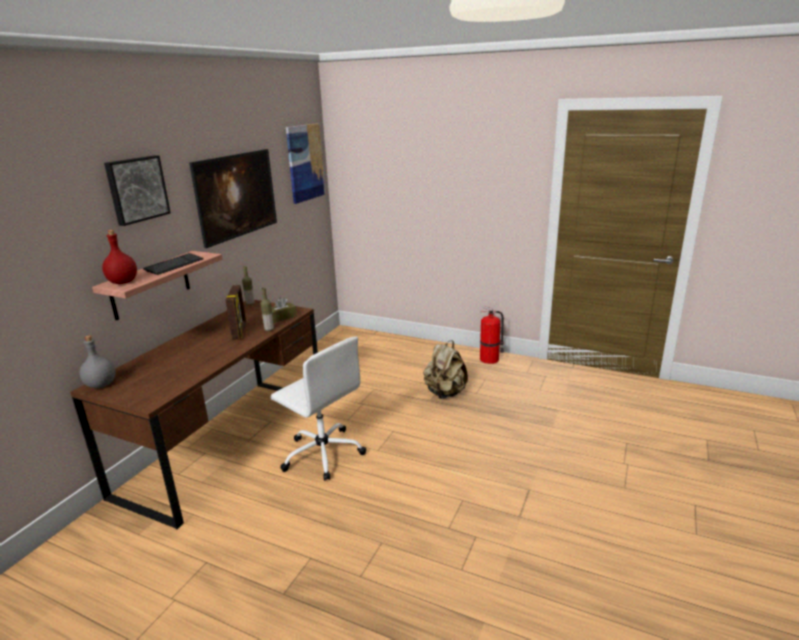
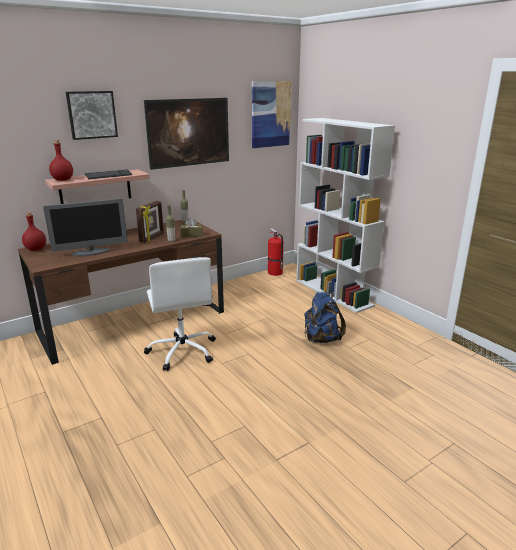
camera: 30 degrees right, 0 degrees up
grey bottle [80,335,116,388] -> red bottle [22,212,46,251]
beige backpack [423,341,468,399] -> blue backpack [304,290,346,343]
fire extinguisher [480,306,504,364] -> fire extinguisher moved to [268,228,283,276]
none -> monitor [43,198,128,256]
none -> white bookcase [296,118,395,313]

